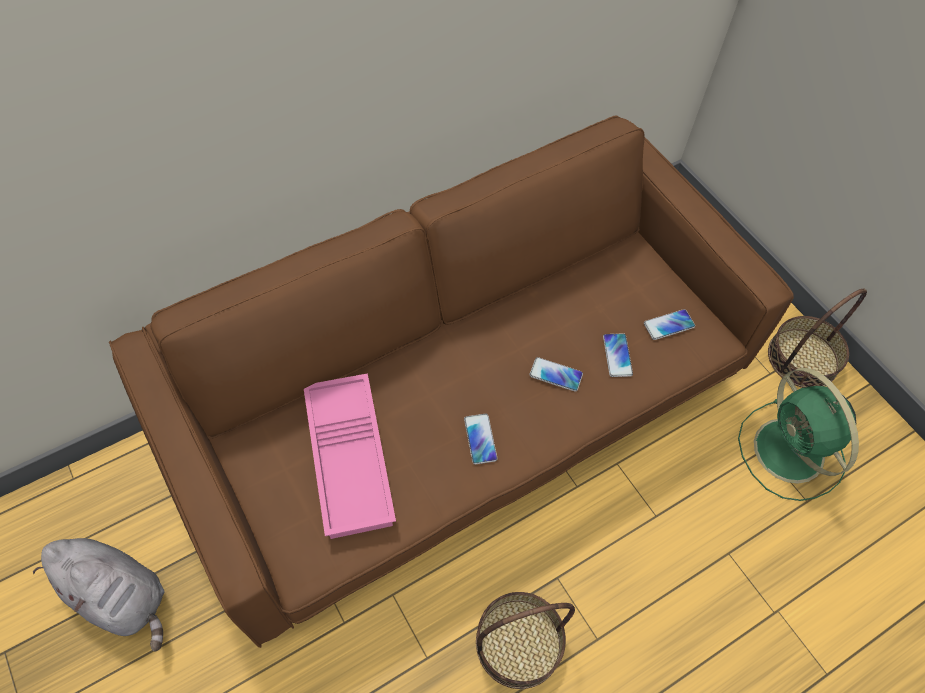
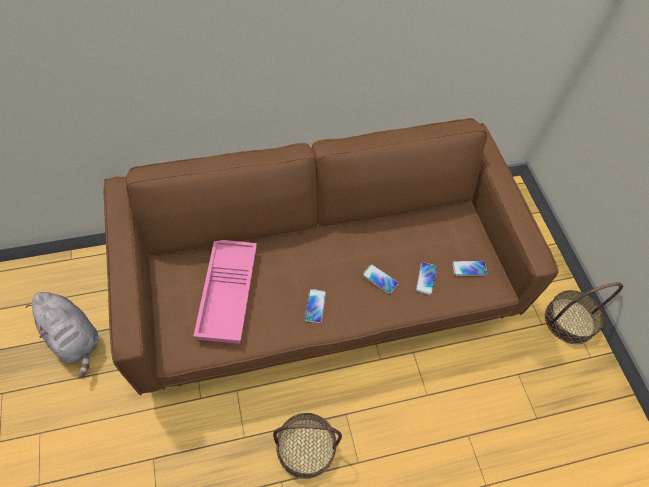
camera: 15 degrees right, 0 degrees up
green fan [738,368,859,501] -> none

